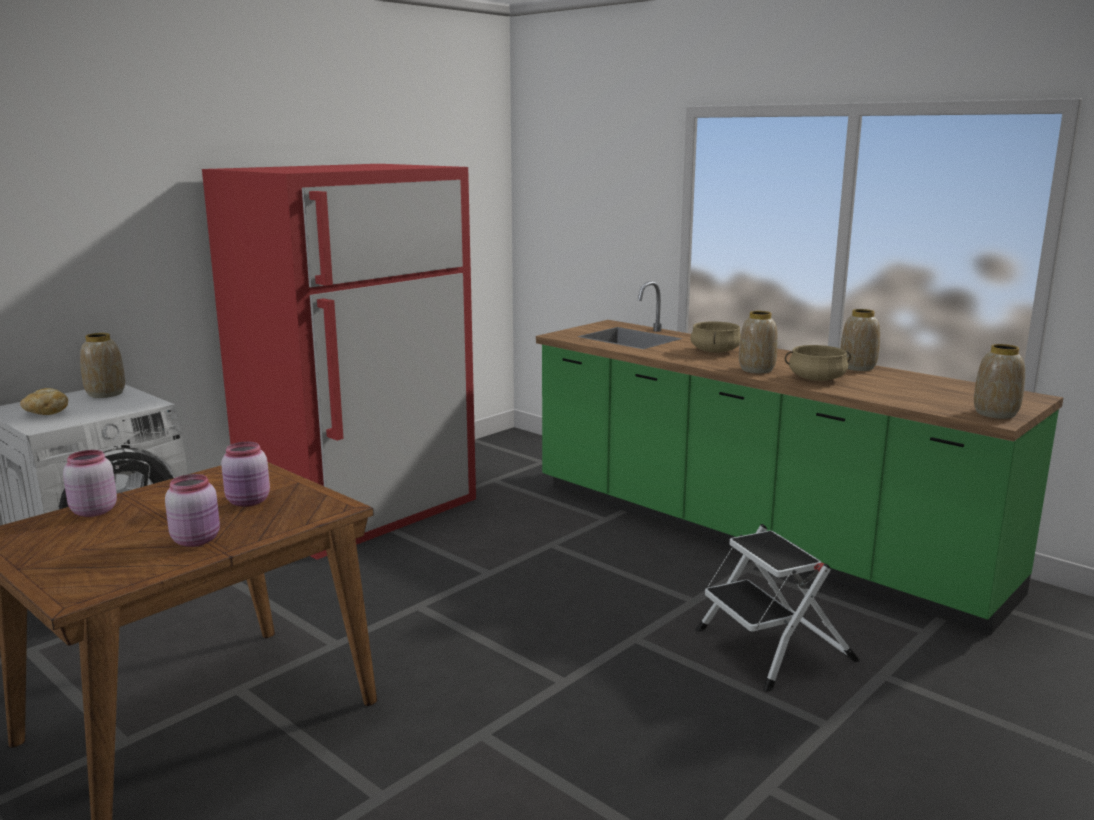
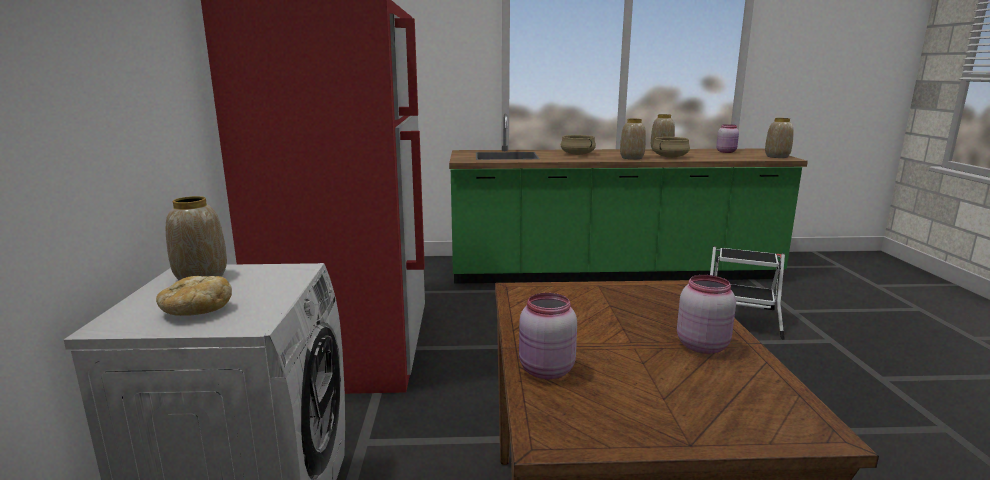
camera: 45 degrees left, 0 degrees up
pink jar [221,442,270,507] -> pink jar moved to [716,124,739,153]

